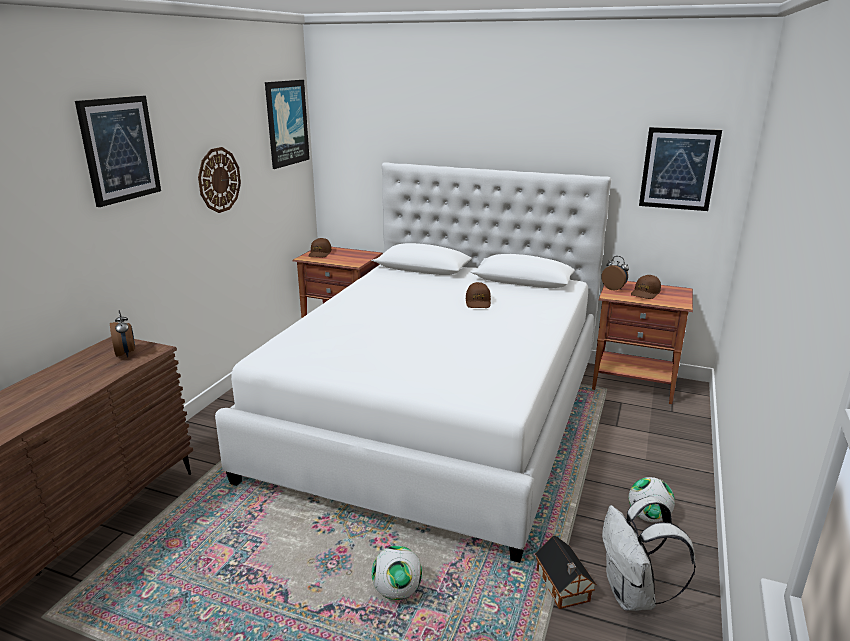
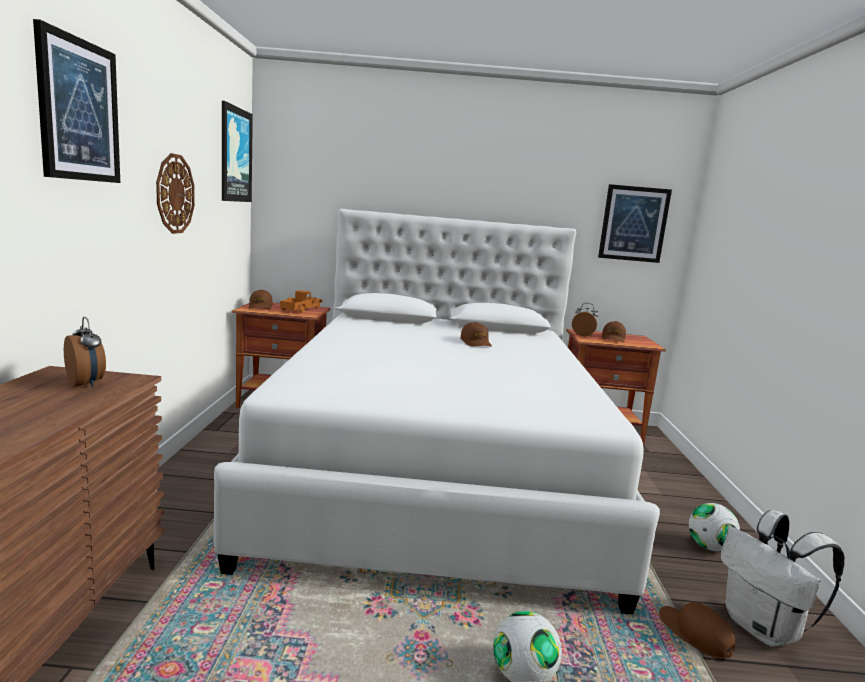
camera: 20 degrees left, 10 degrees down
toy house [535,536,596,609] -> brown cap [659,602,735,659]
none -> toy truck [279,290,322,313]

